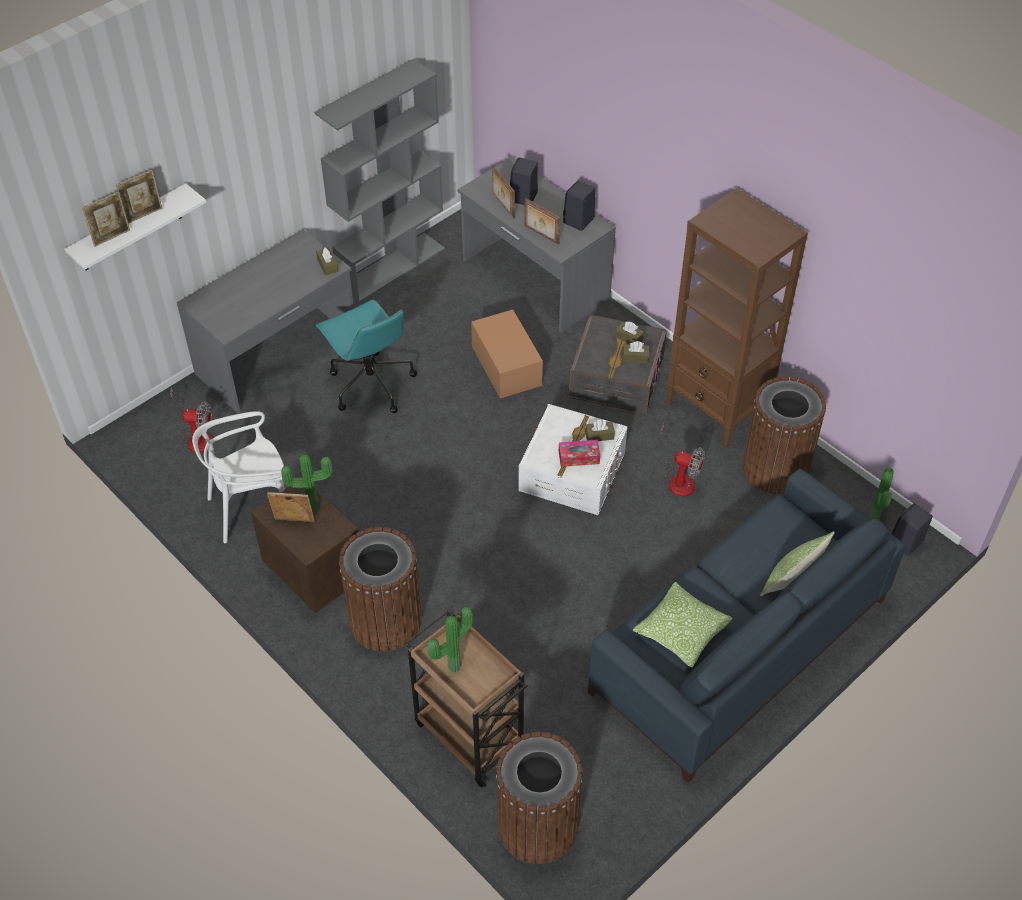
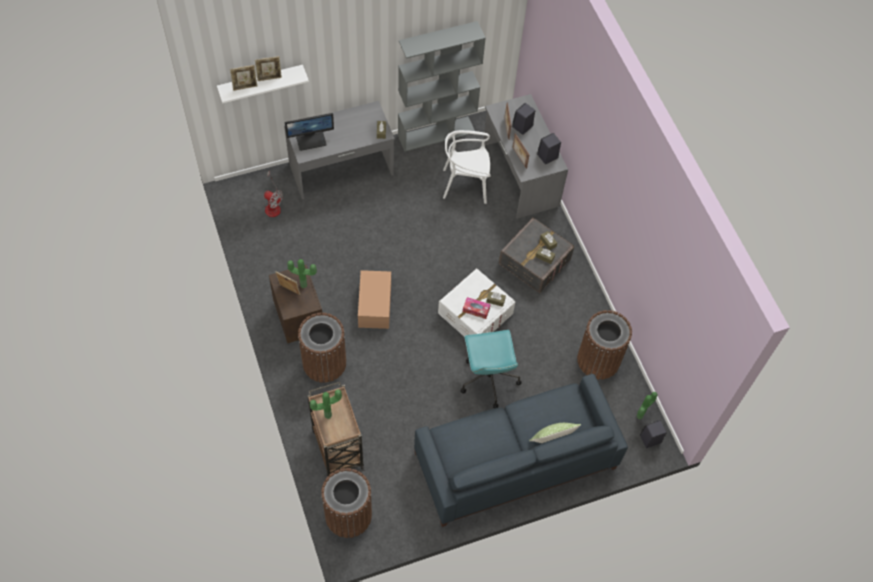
camera: 20 degrees right, 10 degrees up
white chair [192,411,285,543] -> white chair moved to [443,130,491,204]
turquoise office chair [316,300,417,413] -> turquoise office chair moved to [461,330,522,408]
cardboard box [471,310,543,398] -> cardboard box moved to [358,270,391,329]
pillow [633,582,733,668] -> none
fan [660,424,705,497] -> none
brown bookcase [666,188,808,448] -> none
none -> monitor [285,113,334,151]

